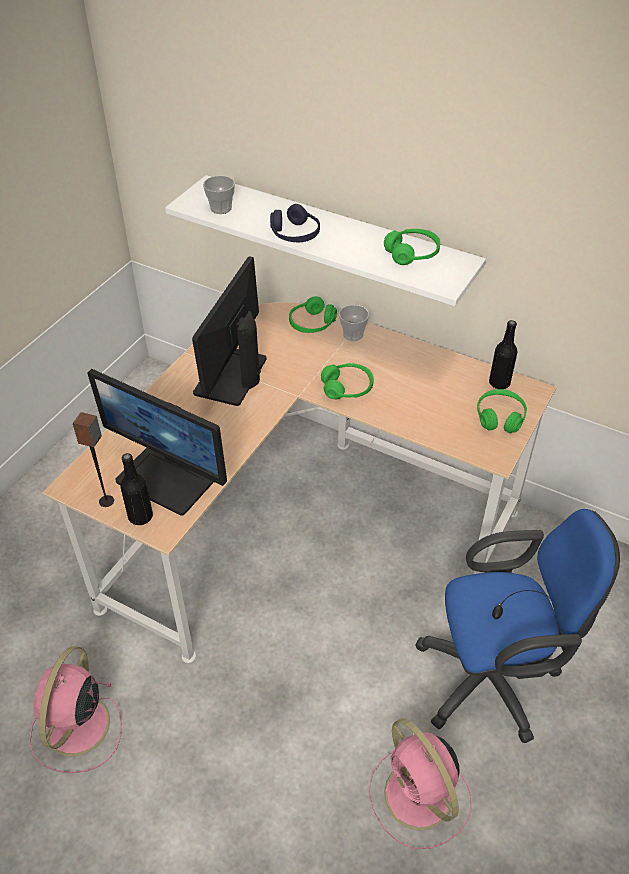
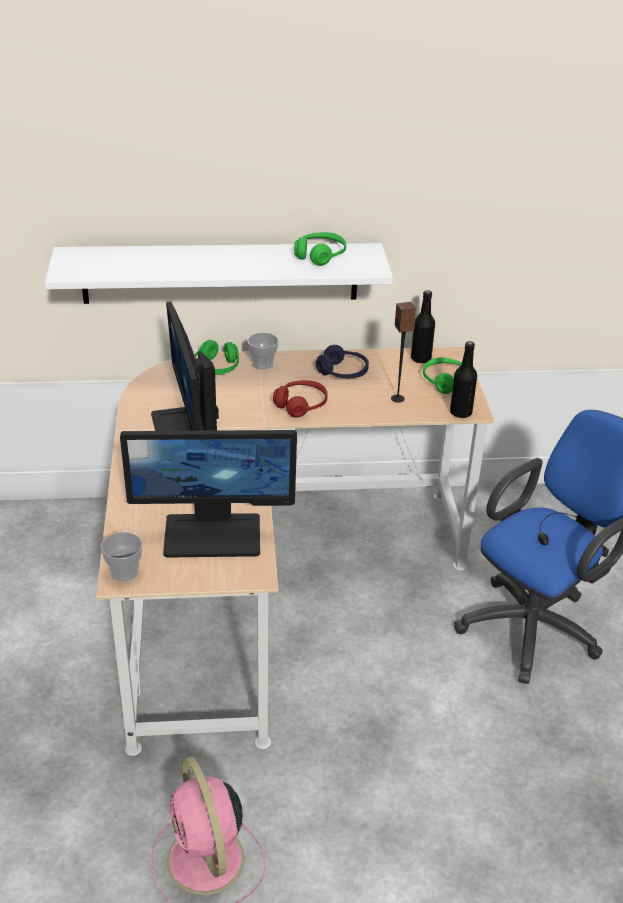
camera: 35 degrees left, 10 degrees down
speaker [73,412,114,507] -> speaker moved to [391,302,416,403]
black bottle [120,453,153,525] -> black bottle moved to [450,341,477,418]
cup [203,176,235,214] -> cup moved to [101,532,143,582]
purple headphones [270,204,320,242] -> purple headphones moved to [316,345,369,378]
green headphones [321,363,373,399] -> red headphones [273,380,328,418]
pink fan [369,718,472,849] -> none

